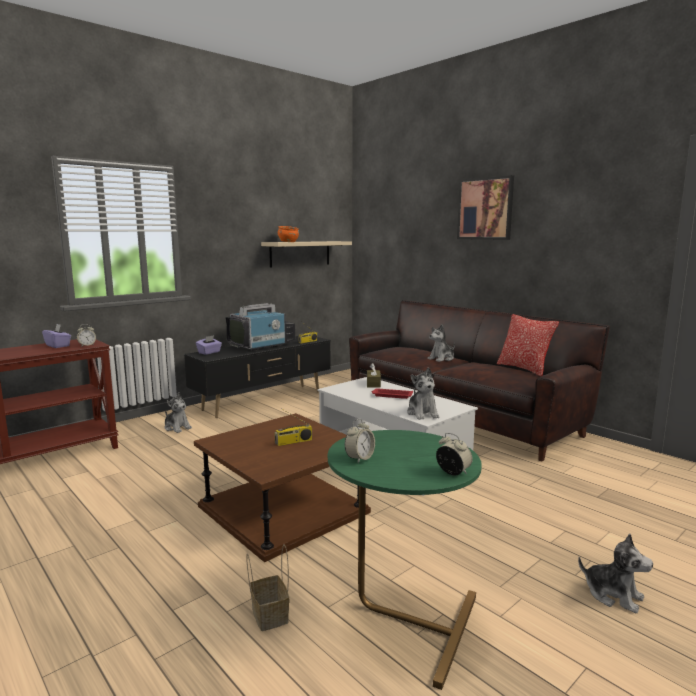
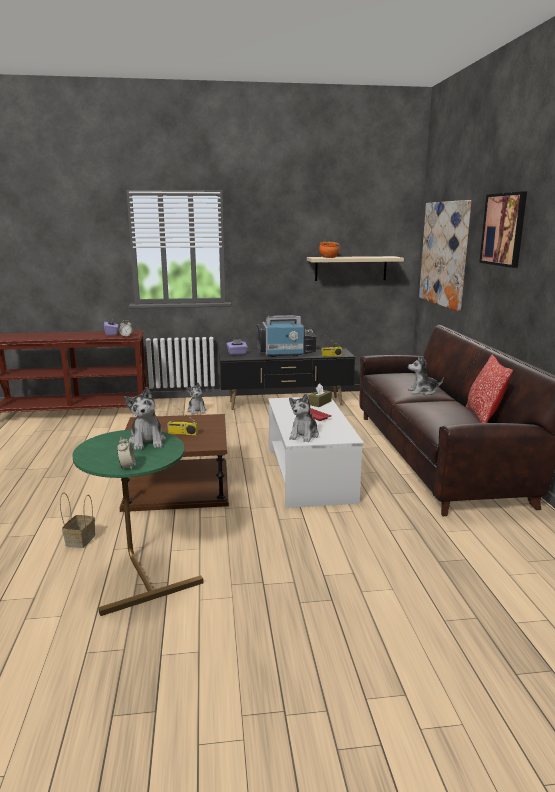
camera: 35 degrees right, 5 degrees up
alarm clock [345,419,375,463] -> none
plush toy [578,534,653,613] -> plush toy moved to [124,387,166,450]
none -> picture [419,200,471,311]

